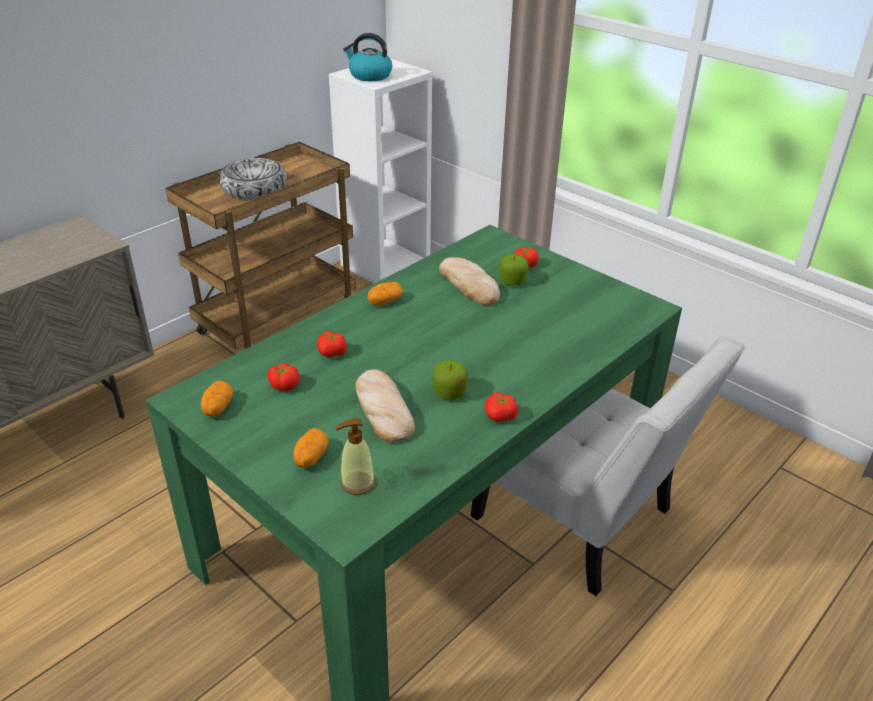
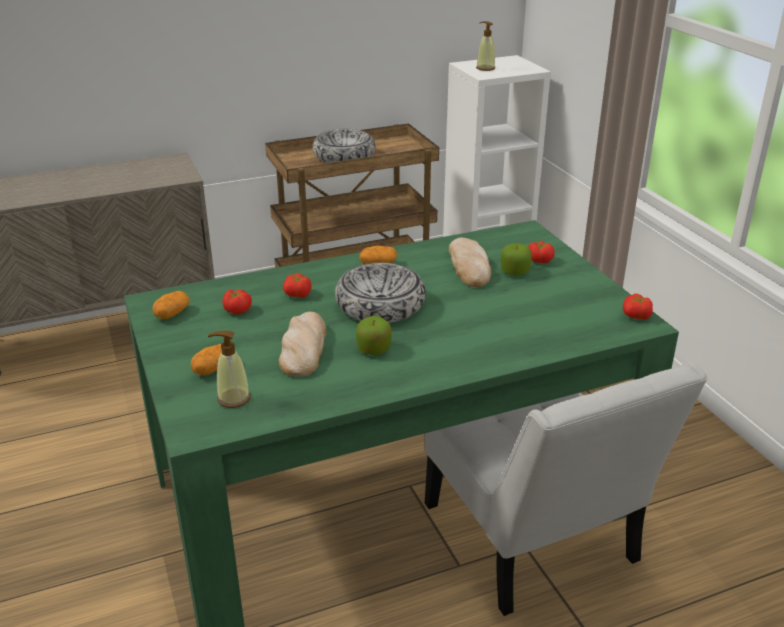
camera: 25 degrees right, 5 degrees down
kettle [343,33,392,81] -> soap dispenser [476,21,495,71]
tomato [485,392,518,422] -> tomato moved to [623,293,653,320]
none -> bowl [335,262,426,323]

